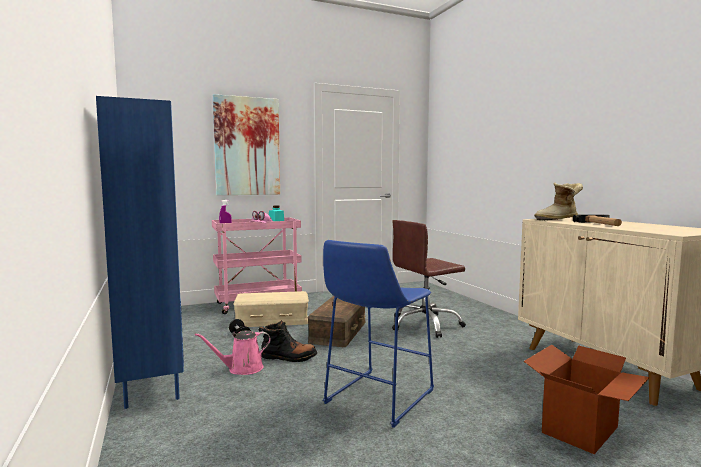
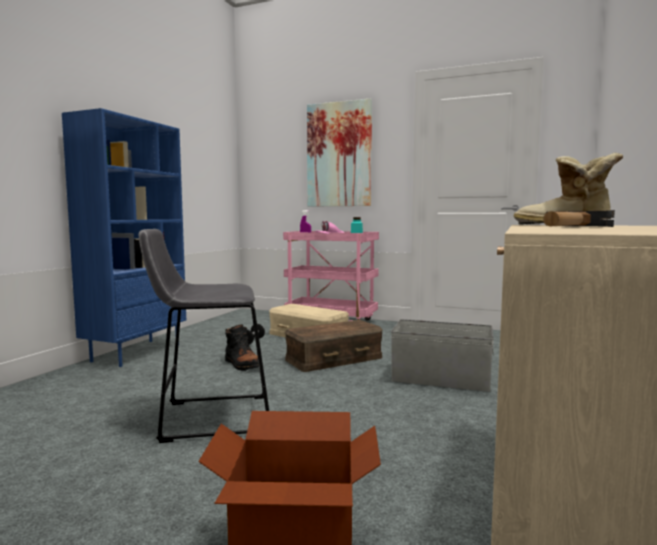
camera: 45 degrees right, 0 degrees up
pink watering can [195,330,271,375] -> none
blue stool [323,240,434,428] -> grey stool [139,229,269,443]
brown office chair [392,220,466,338] -> grey storage box [391,319,494,392]

